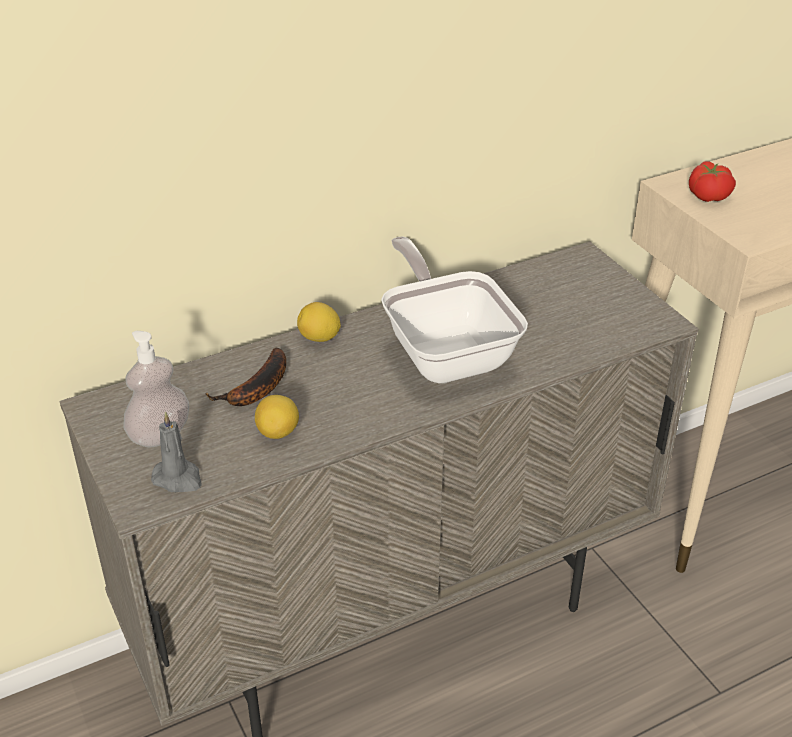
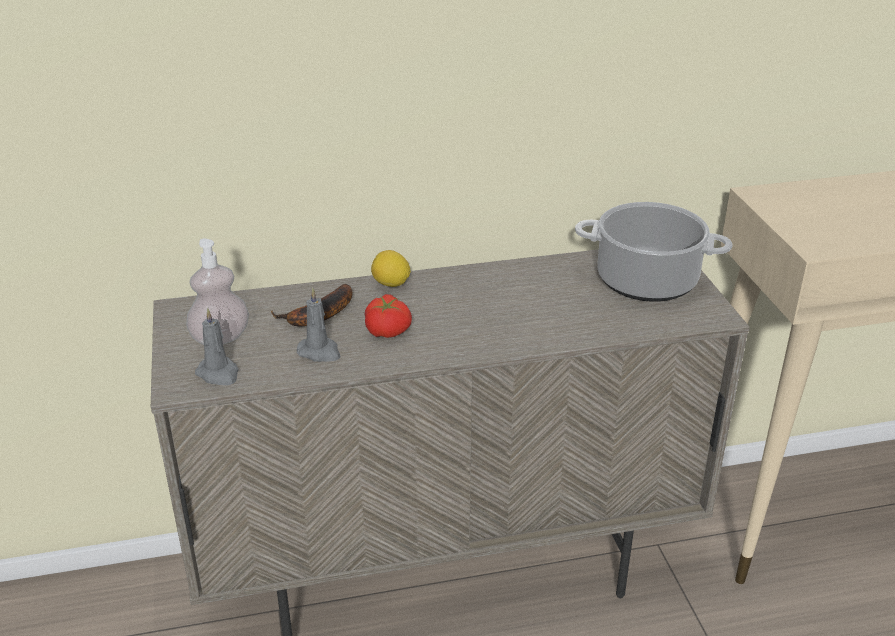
camera: 15 degrees right, 5 degrees down
lemon [255,395,299,439] -> grey candle [297,288,340,362]
frying pan [381,236,528,384] -> none
tomato [689,161,736,202] -> tomato moved to [365,294,412,338]
none -> cooking pot [575,202,733,302]

